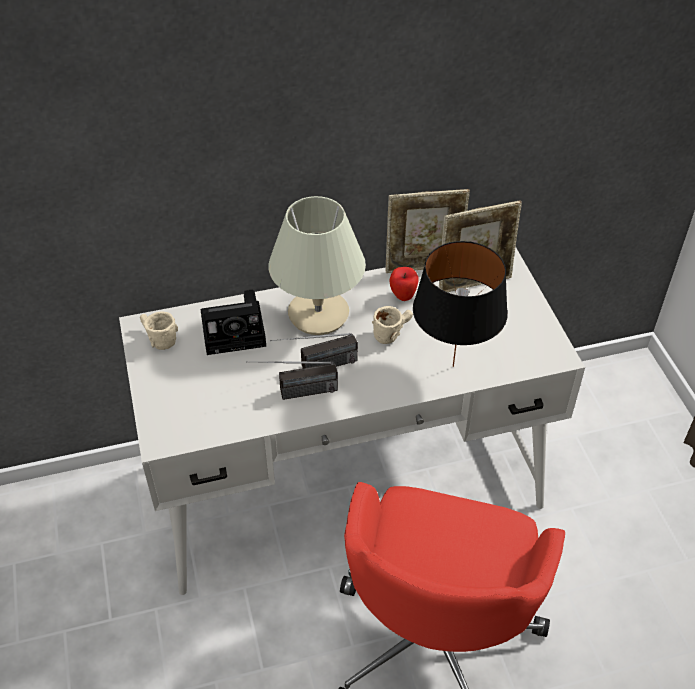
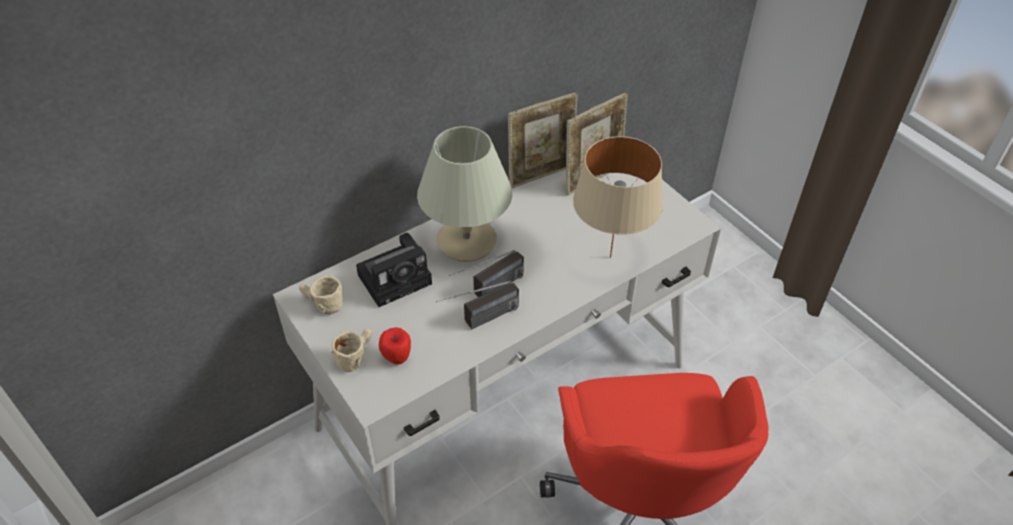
camera: 20 degrees left, 0 degrees up
beige mug [372,306,413,344] -> beige mug moved to [331,328,373,372]
apple [390,267,418,301] -> apple moved to [379,327,411,365]
black table lamp [413,241,508,367] -> beige table lamp [573,136,663,258]

